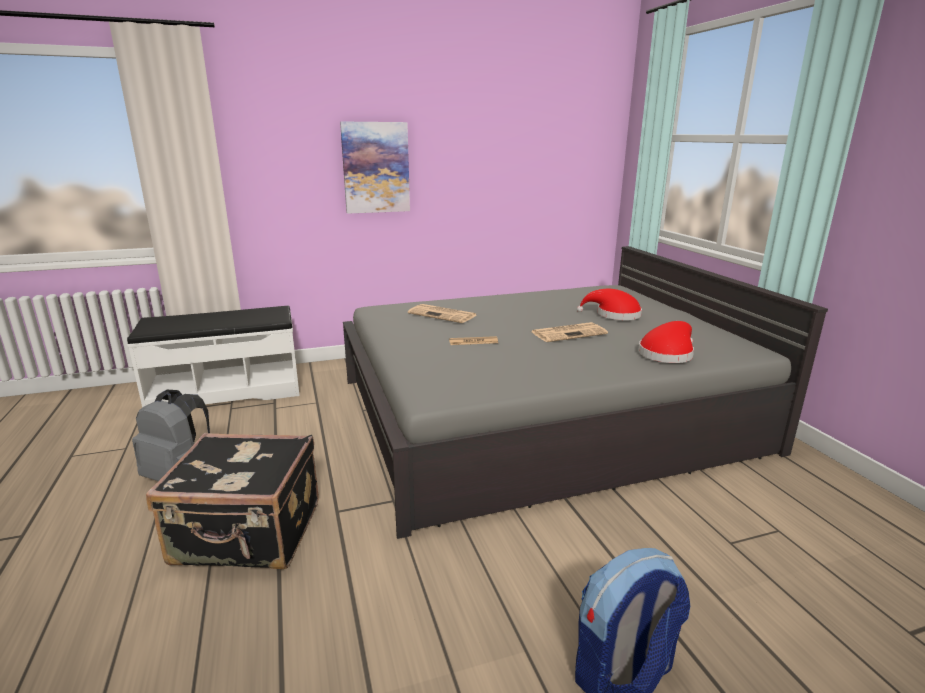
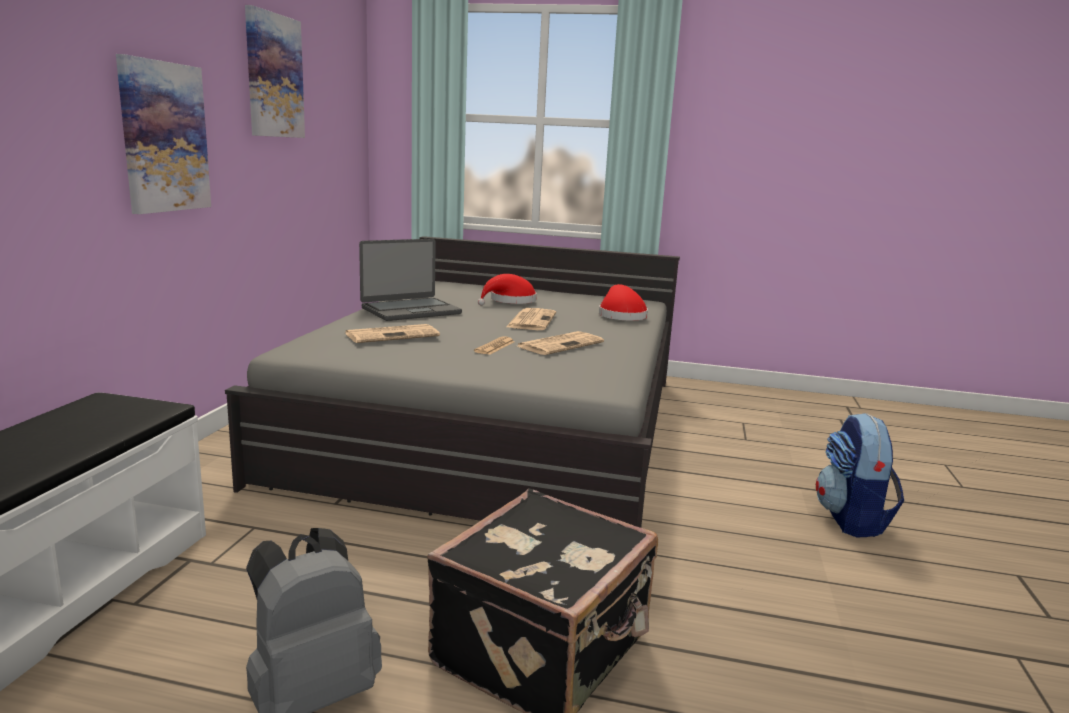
camera: 60 degrees left, 5 degrees down
none -> picture [245,5,305,138]
none -> laptop [359,239,462,321]
none -> newspaper [518,331,604,355]

